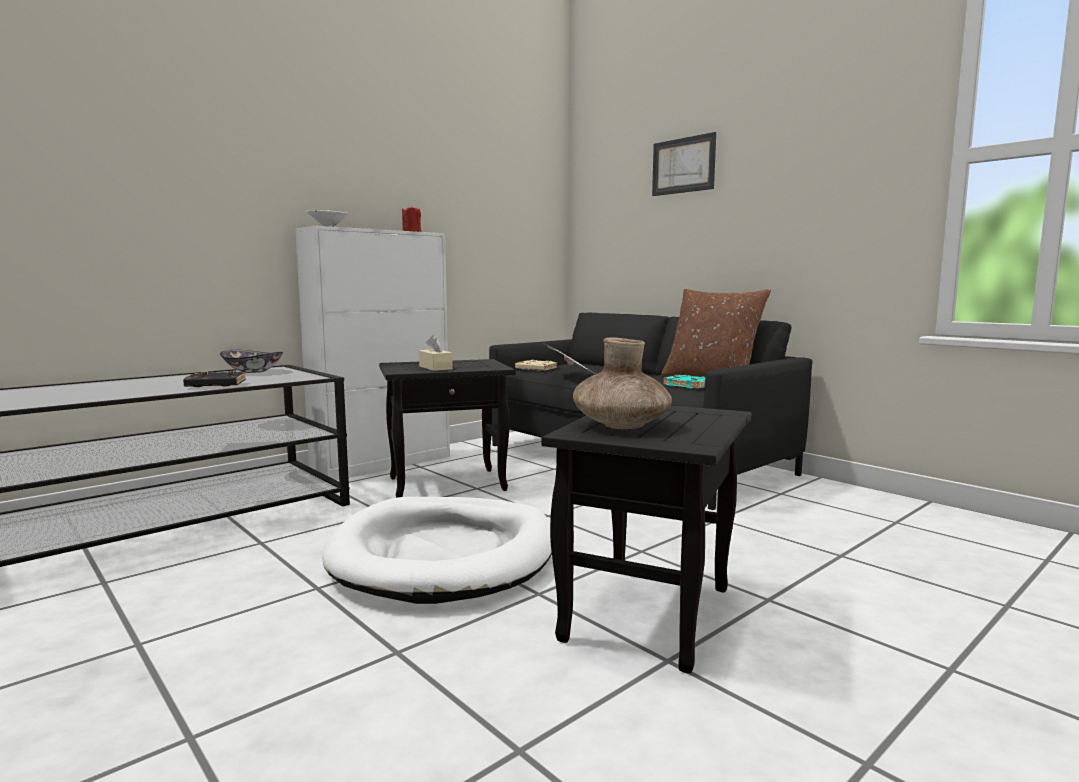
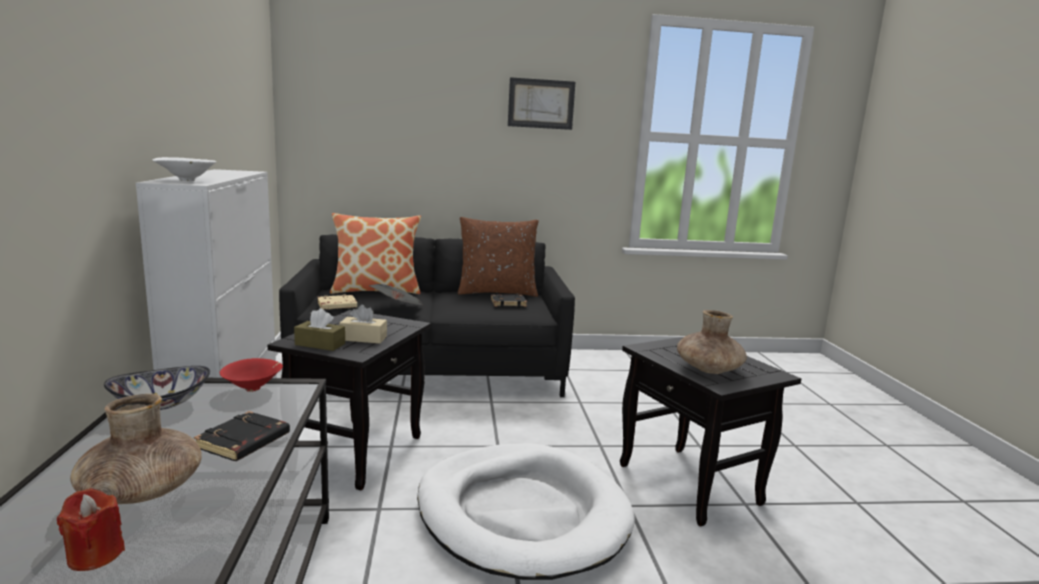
camera: 55 degrees left, 5 degrees up
red candle [402,204,421,232] -> red candle moved to [57,488,125,571]
picture [652,132,716,196] -> picture moved to [508,77,575,130]
turquoise book [663,375,705,389] -> black book [491,294,527,307]
none -> brown vase [70,394,202,504]
none -> red bowl [220,358,283,392]
none -> brown tissue box [294,308,345,351]
none -> pillow [330,213,421,294]

